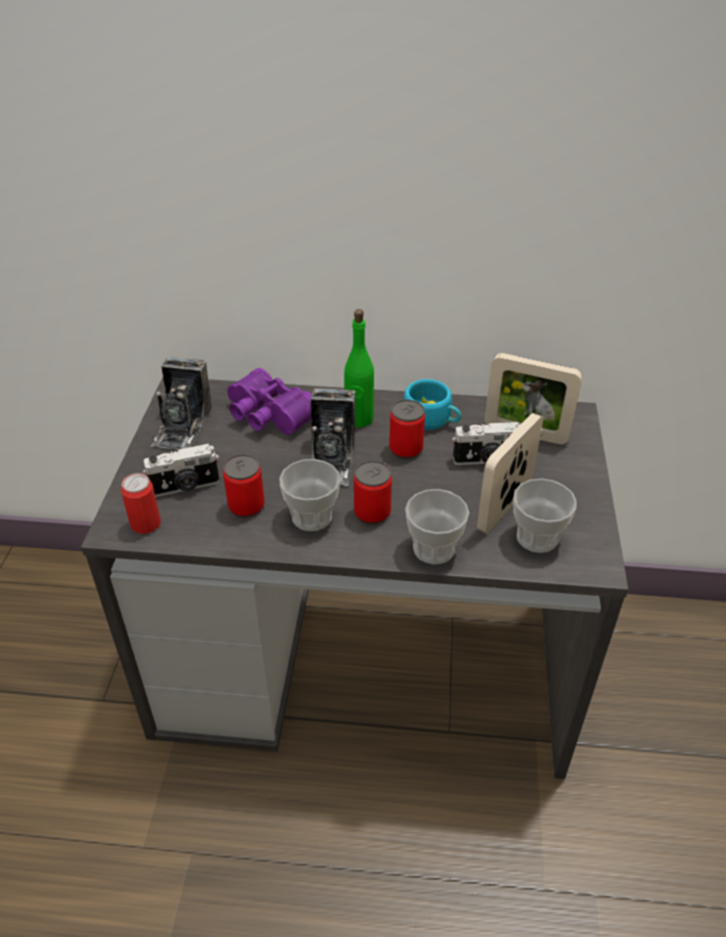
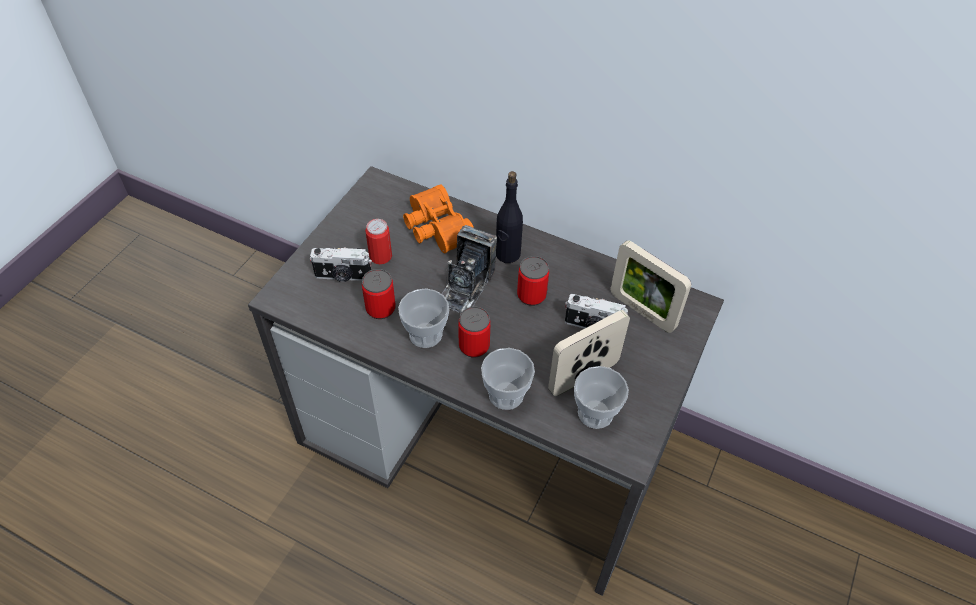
camera: 20 degrees right, 10 degrees up
can [121,473,161,534] -> can moved to [365,219,392,264]
camera [151,357,212,450] -> none
purple binoculars [227,368,311,435] -> orange binoculars [403,184,474,253]
green bottle [344,309,374,428] -> black bottle [496,171,523,263]
turquoise cup [403,379,461,430] -> none

